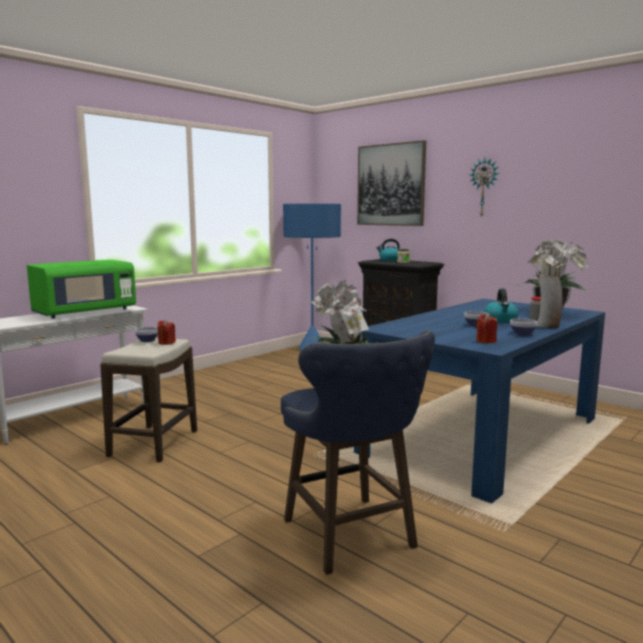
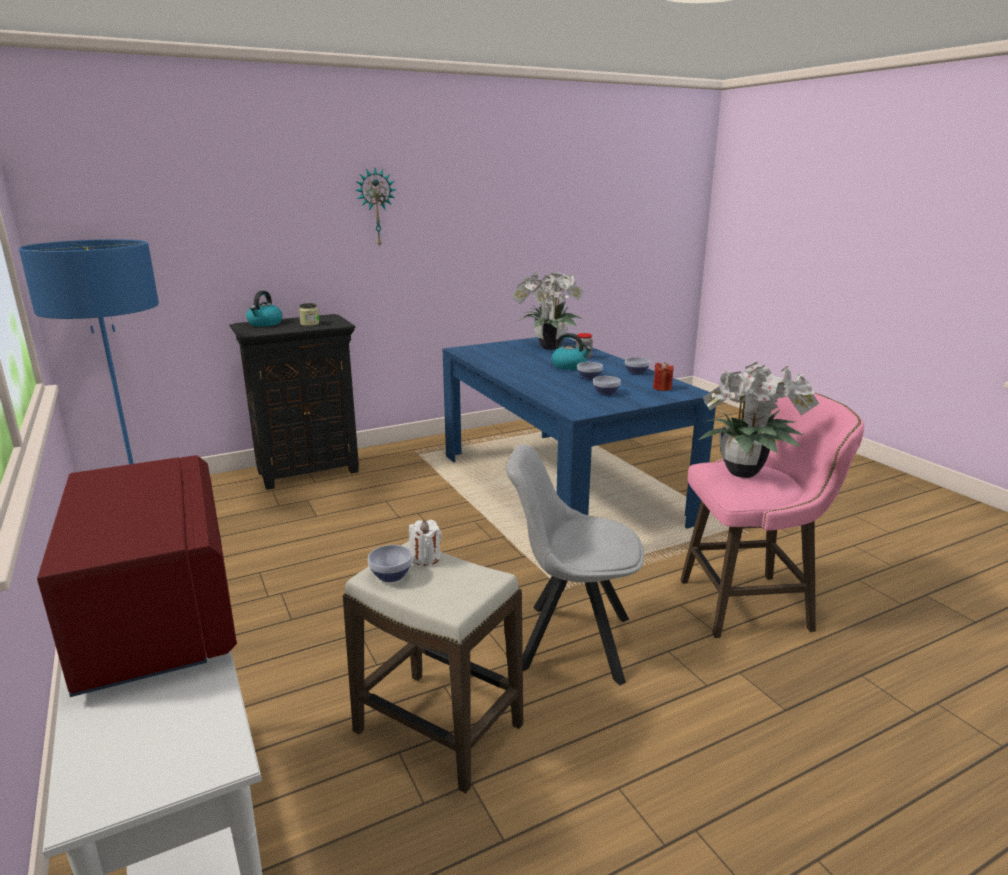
camera: 70 degrees left, 10 degrees up
green microwave [27,260,136,318] -> red microwave [37,455,237,697]
red candle [157,320,176,345] -> white candle [409,520,442,566]
blue stool [281,331,435,575] -> pink stool [680,392,864,638]
picture [357,140,426,226] -> none
vase [537,275,563,329] -> none
none -> grey chair [506,444,644,686]
none -> bowl [593,376,621,396]

